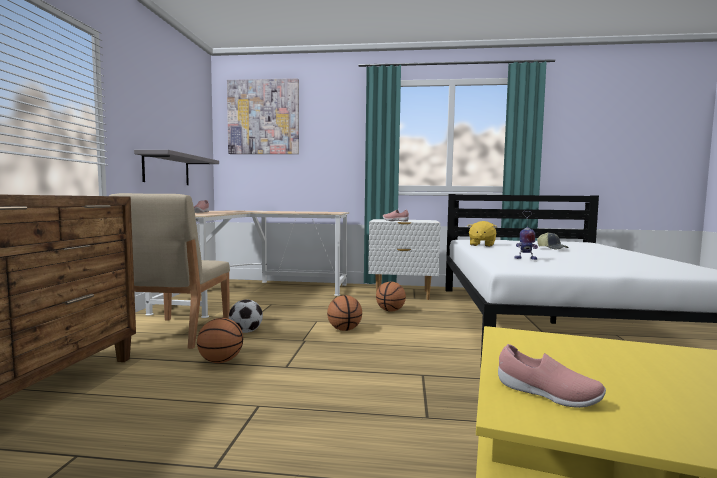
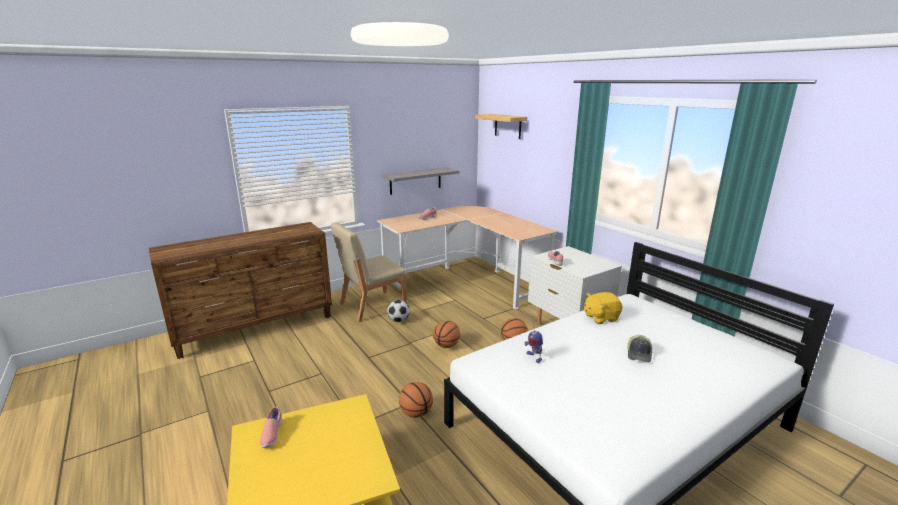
camera: 50 degrees right, 15 degrees up
basketball [197,318,243,363] -> basketball moved to [399,382,433,418]
picture [227,78,299,154] -> shelf [475,114,527,139]

